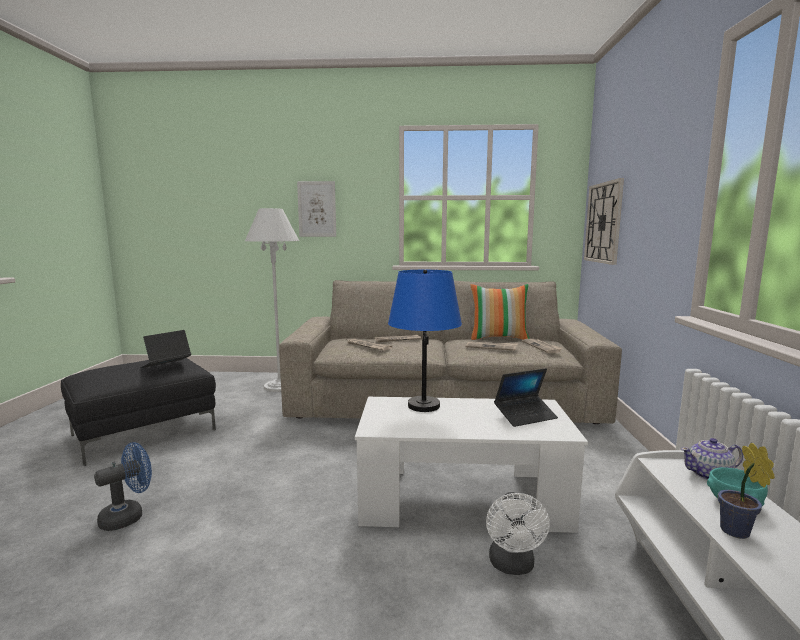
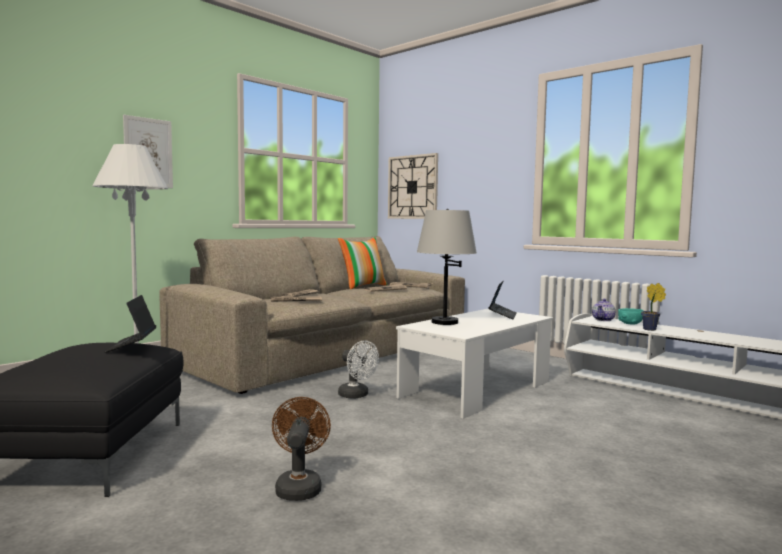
camera: 50 degrees left, 5 degrees down
blue fan [94,442,152,531] -> brown fan [272,397,331,501]
blue table lamp [388,270,462,412] -> grey table lamp [417,209,477,325]
white fan [486,492,550,575] -> white fan moved to [338,340,379,399]

